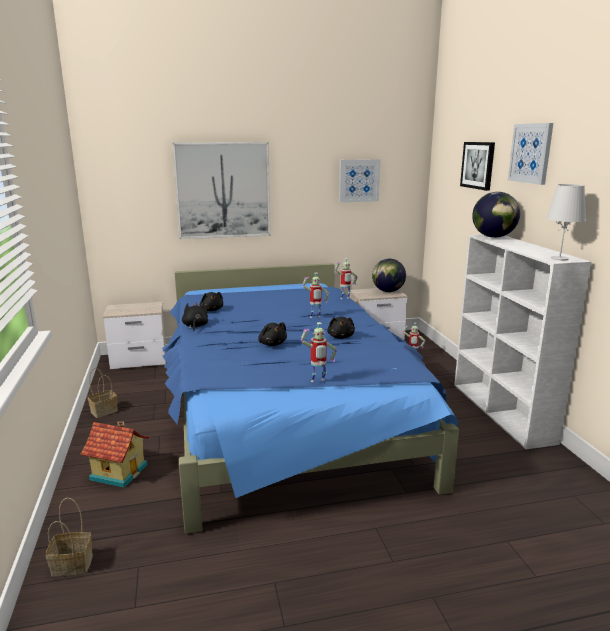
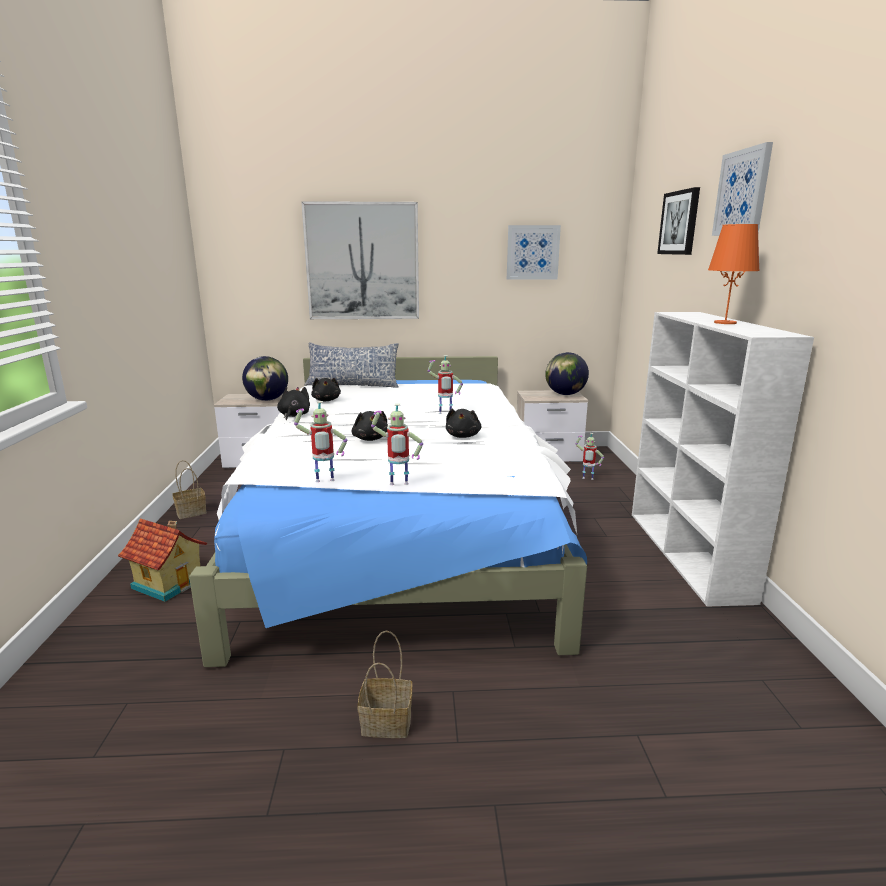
camera: 10 degrees right, 0 degrees up
basket [45,498,93,577] -> basket moved to [358,631,412,738]
blue bed [162,263,459,533] -> white bed [189,356,587,667]
toy robot [335,258,358,299] -> toy robot moved to [294,401,347,482]
globe [472,192,520,238] -> globe moved to [242,356,288,401]
white table lamp [546,184,586,261] -> none
none -> pillow [305,342,399,388]
none -> orange table lamp [708,224,760,324]

